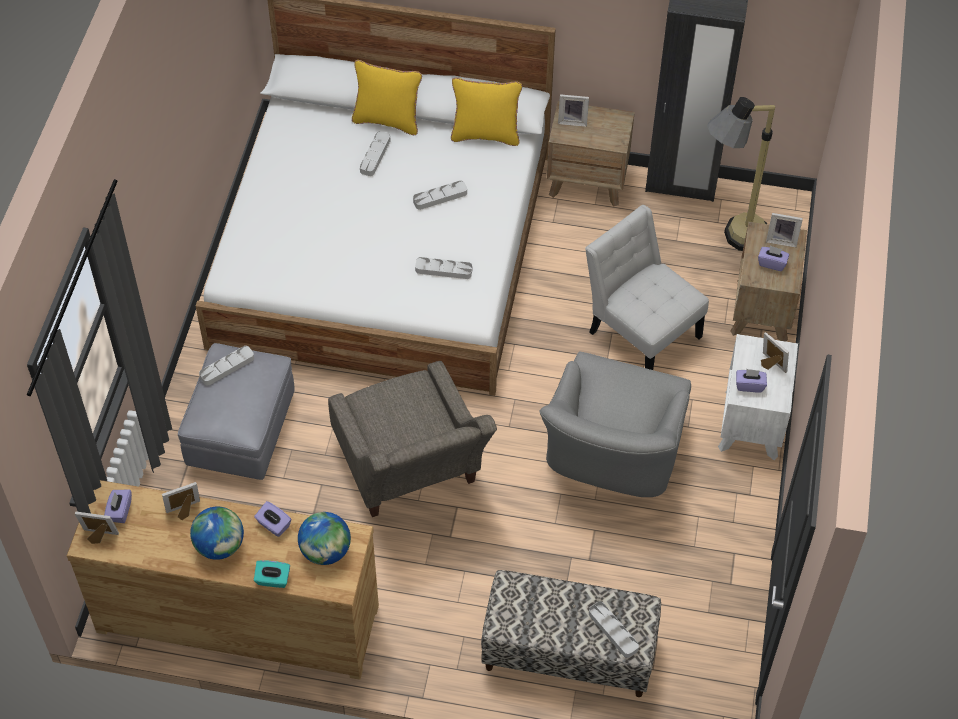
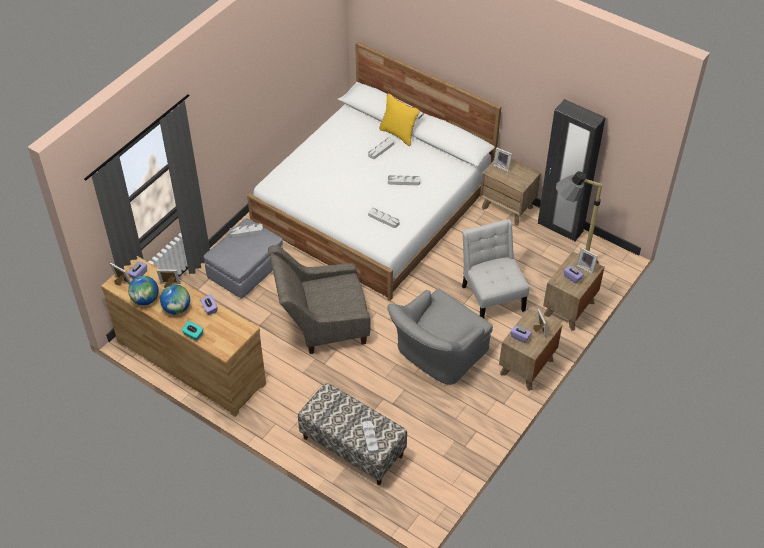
camera: 25 degrees right, 5 degrees down
globe [298,512,351,565] -> globe moved to [128,276,159,305]
grey armchair [328,361,497,517] -> grey armchair turned 75 degrees clockwise [268,245,371,354]
yellow pillow [451,78,522,146] -> none
white nightstand [718,334,798,460] -> brown nightstand [499,308,562,391]

